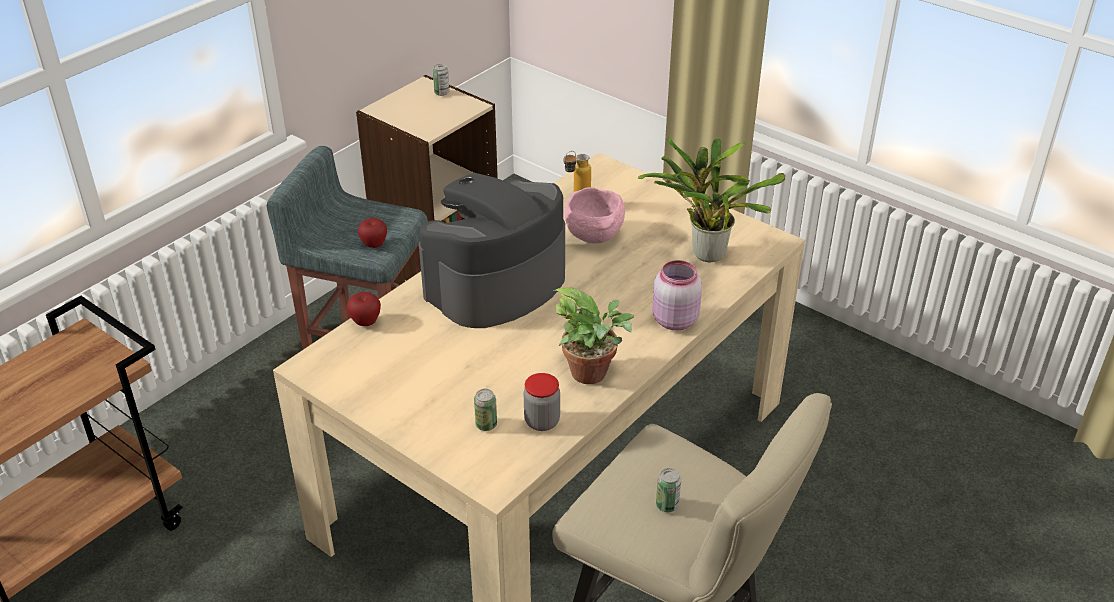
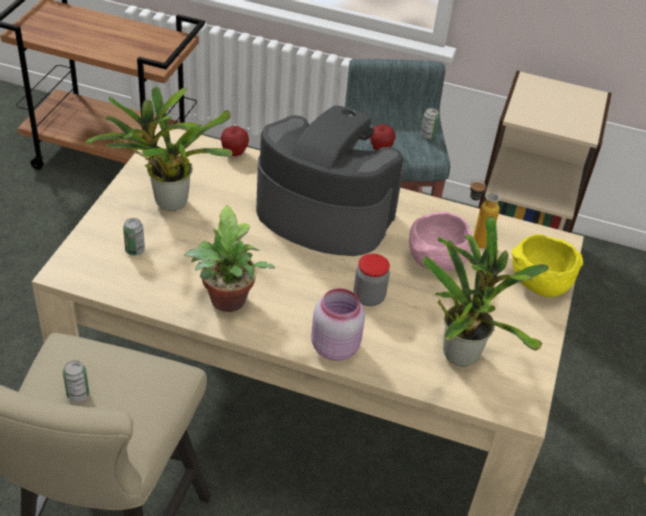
camera: 65 degrees right, 5 degrees up
can [433,64,449,96] -> can moved to [421,108,439,139]
jar [524,373,560,431] -> jar moved to [354,254,390,306]
none -> potted plant [86,86,233,211]
none -> yellow bowl [511,234,583,297]

